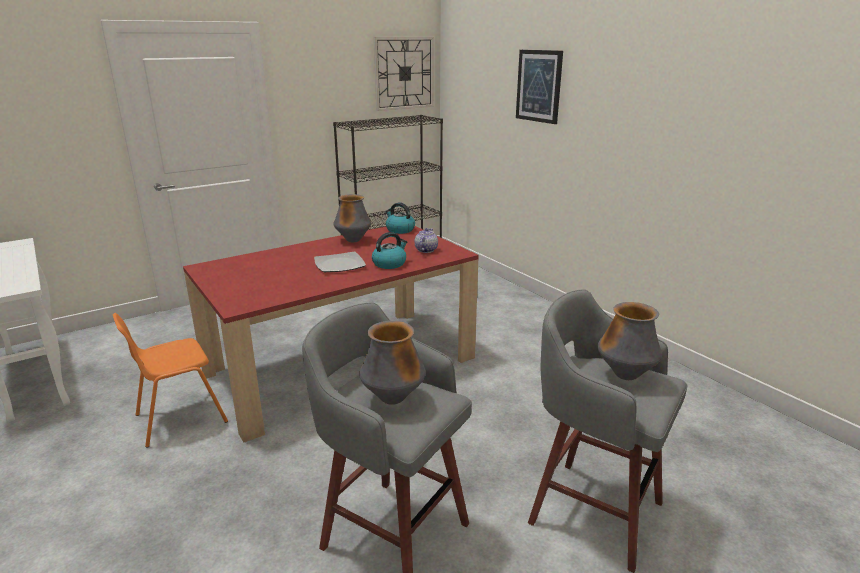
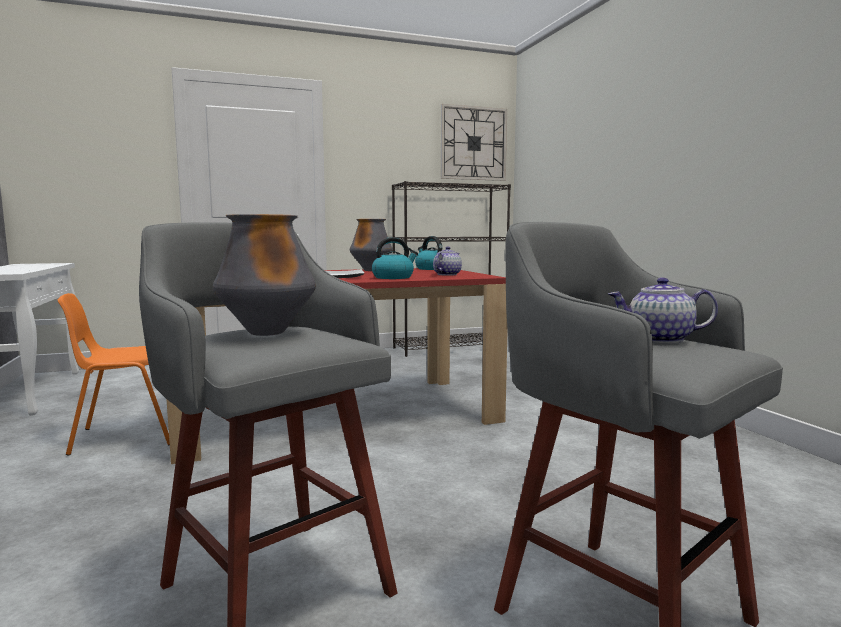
camera: 15 degrees right, 15 degrees down
picture [516,50,563,124] -> none
vase [598,302,662,380] -> teapot [608,278,718,343]

